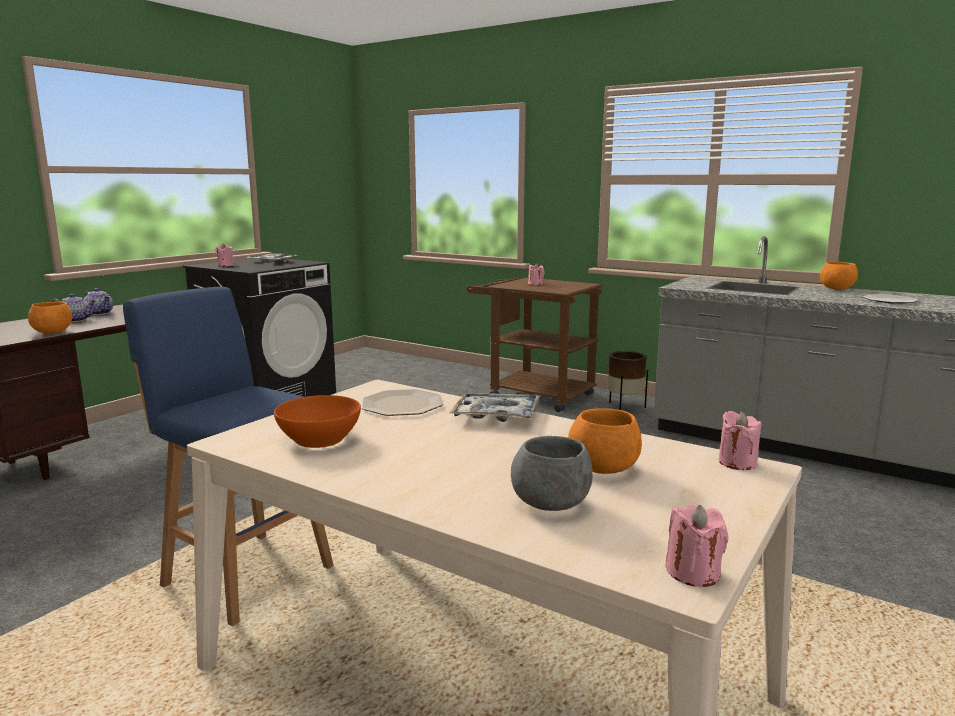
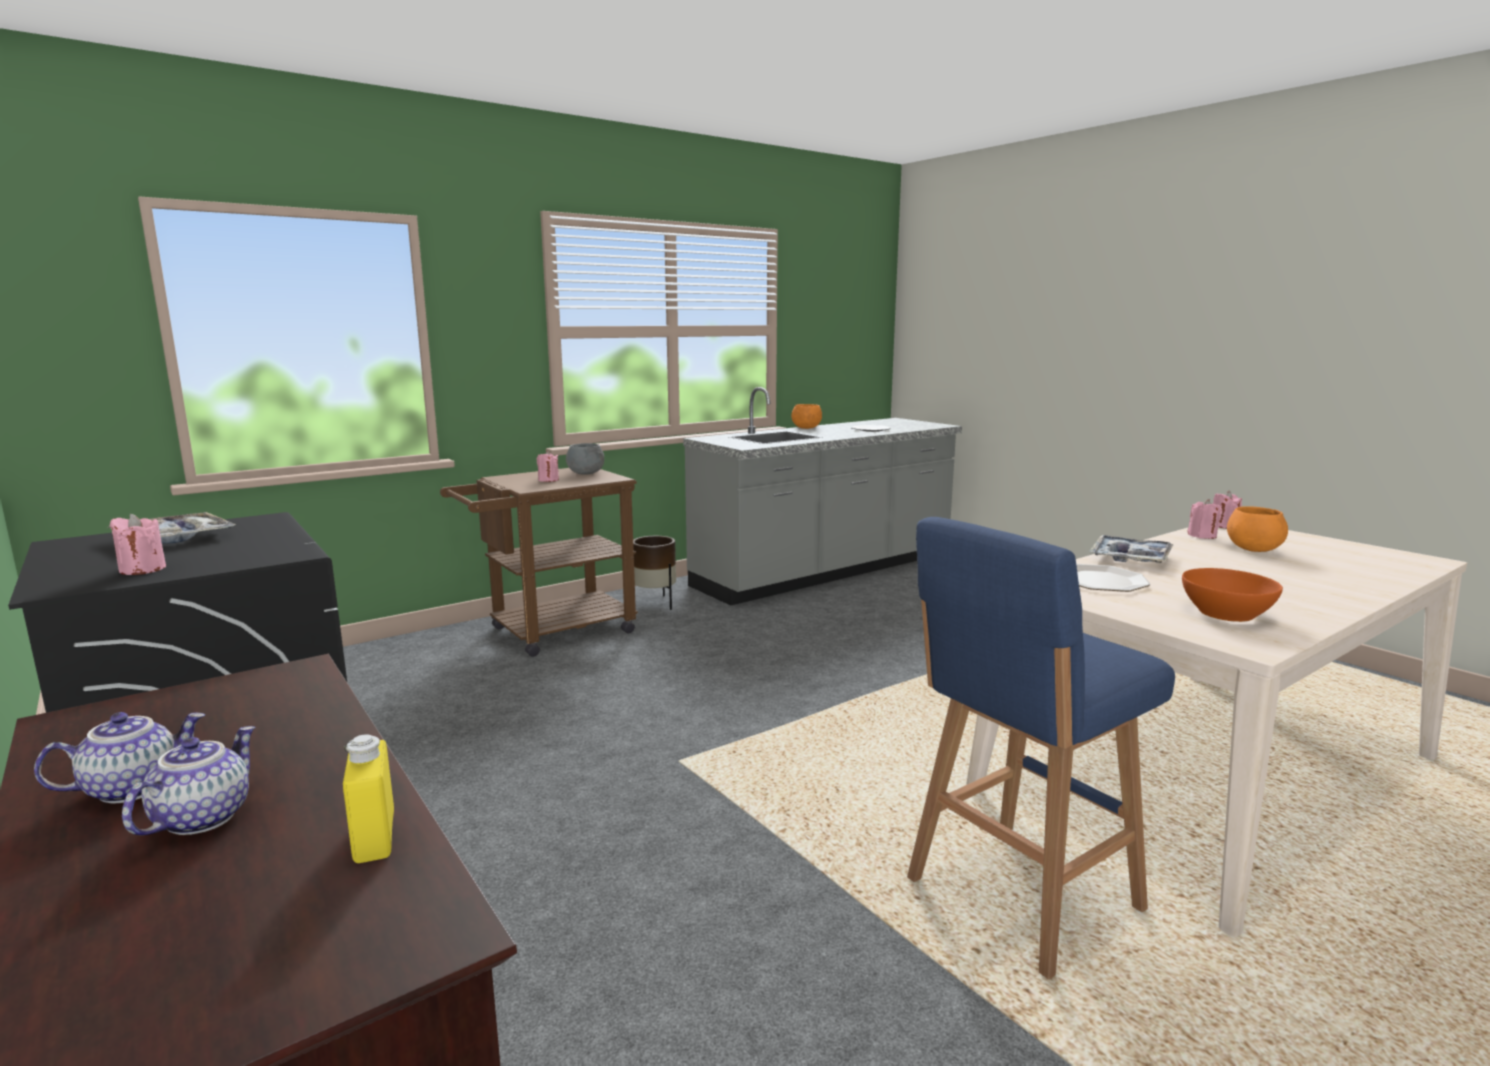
camera: 70 degrees left, 0 degrees up
orange bowl [28,302,72,334] -> yellow bottle [343,734,394,863]
grey bowl [511,436,593,511] -> grey bowl moved to [566,443,604,475]
pink candle [665,504,728,587] -> pink candle moved to [1187,499,1222,539]

